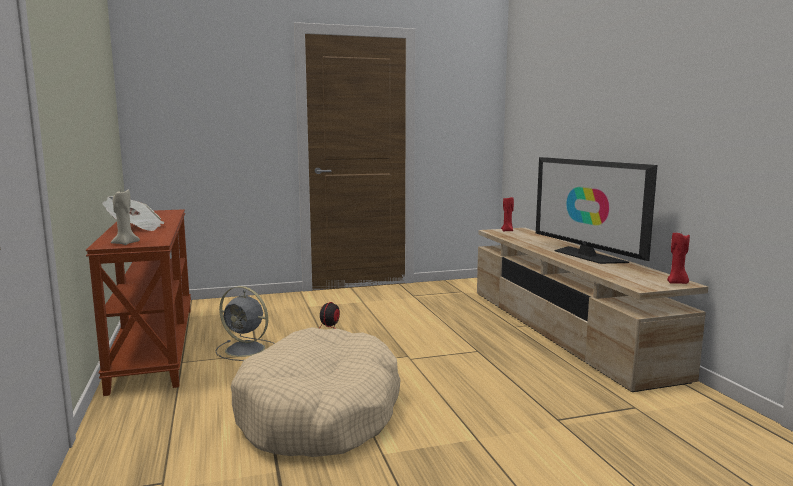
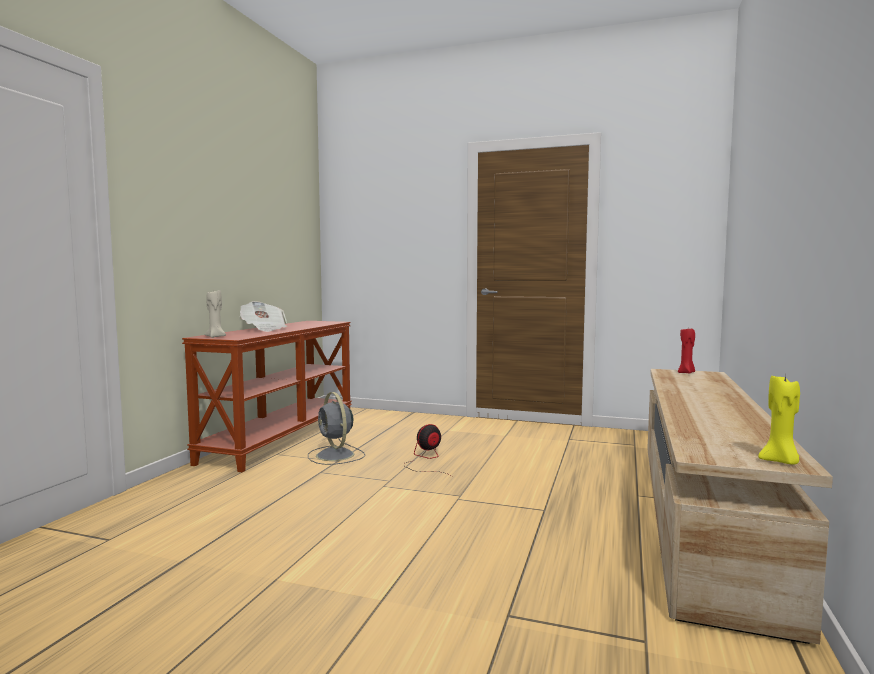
camera: 35 degrees right, 5 degrees down
beige dog bed [231,327,401,457] -> none
television [536,157,658,264] -> none
red candle [667,230,690,284] -> yellow candle [758,375,800,465]

